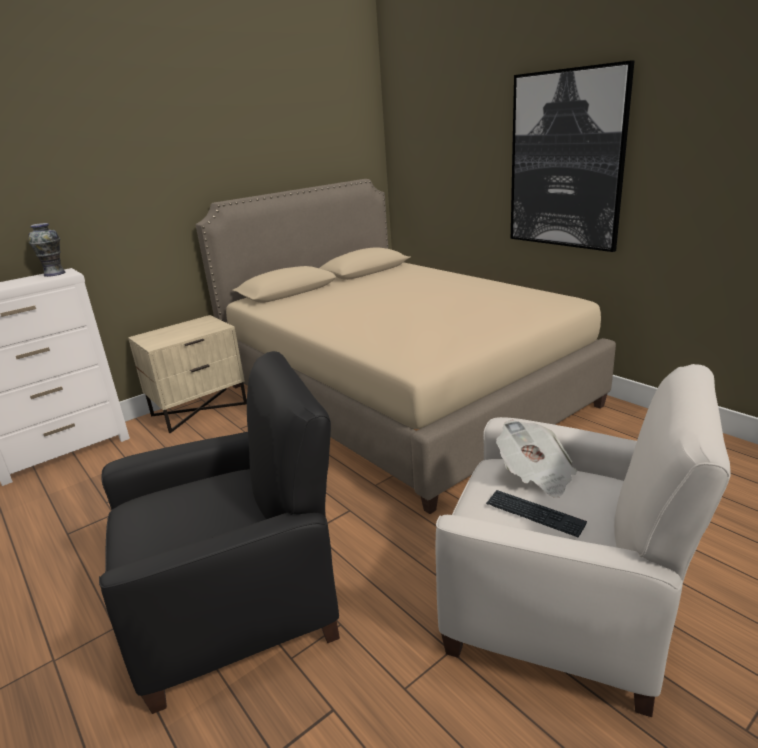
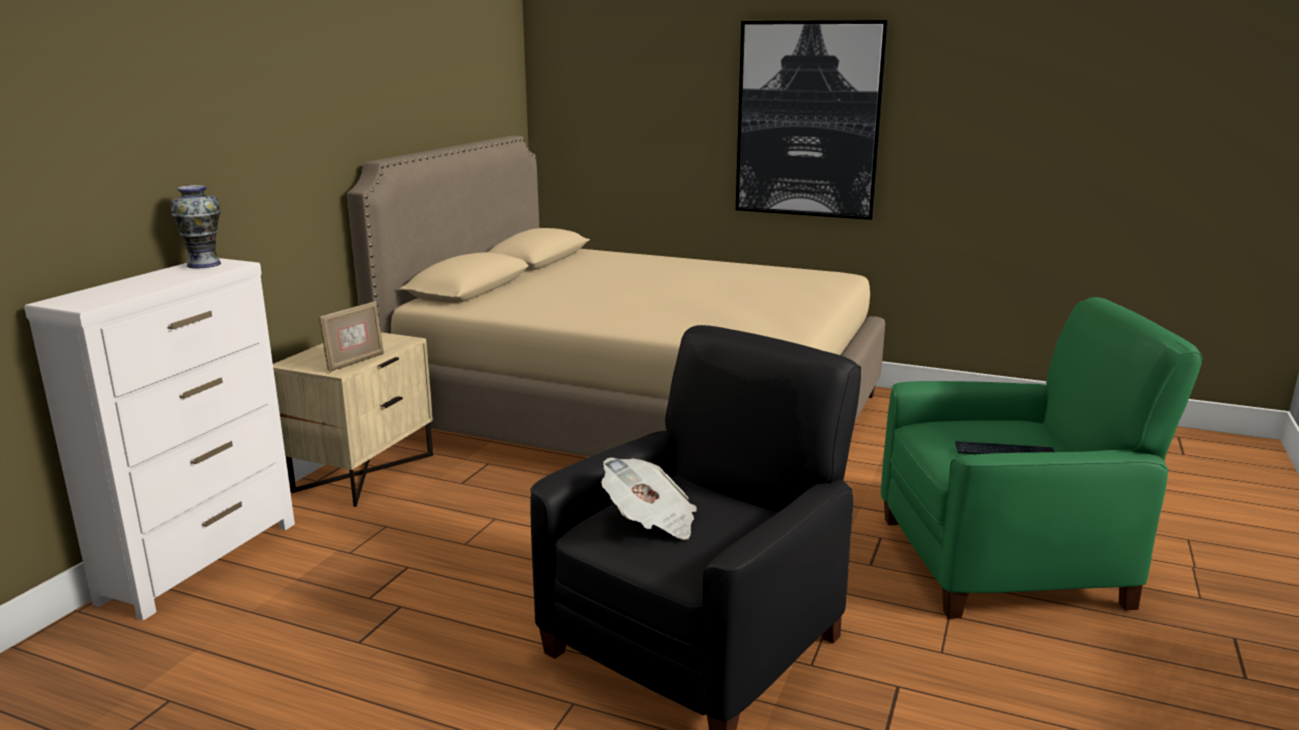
camera: 30 degrees left, 5 degrees down
white armchair [436,364,731,717] -> green armchair [881,297,1203,619]
newspaper [496,420,577,498] -> newspaper moved to [601,457,697,540]
none -> picture frame [319,301,384,372]

